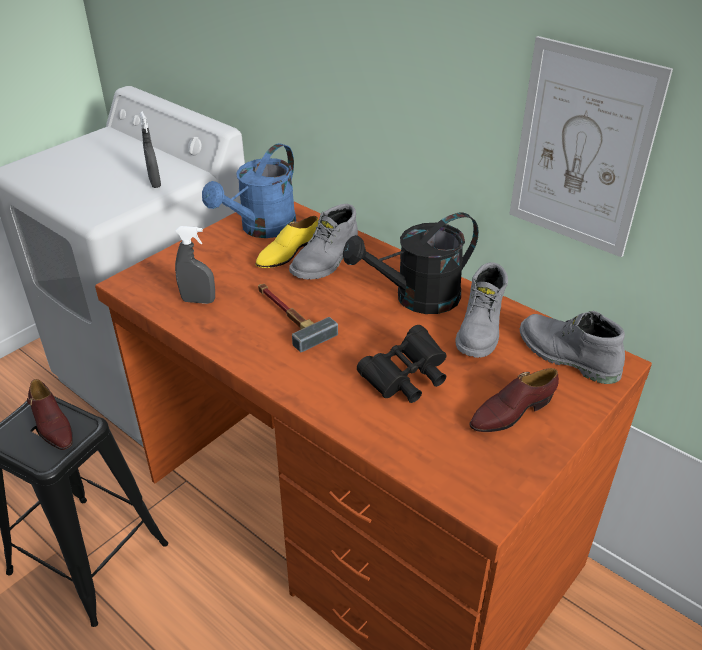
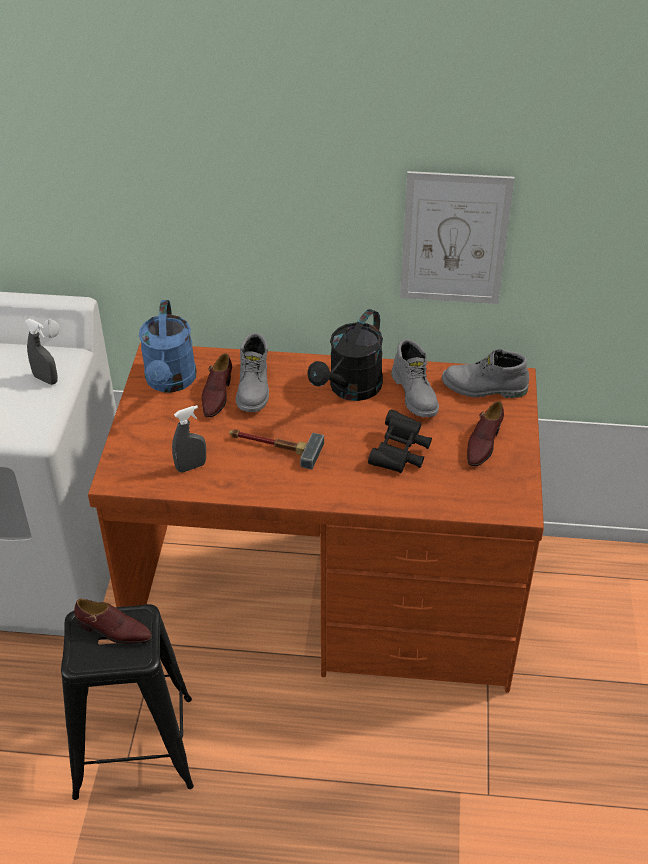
camera: 35 degrees left, 5 degrees up
yellow shoe [255,216,318,268] -> brown shoe [202,353,232,417]

